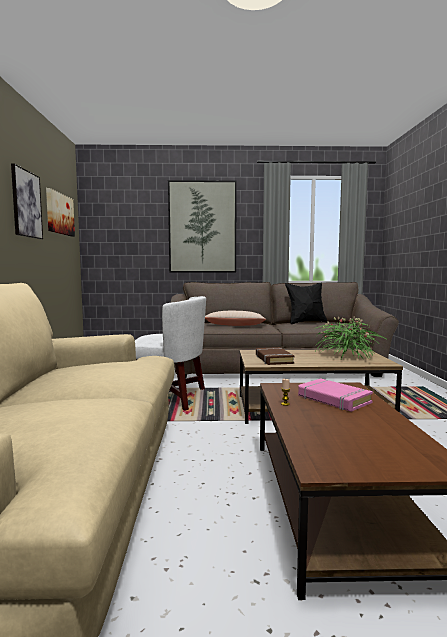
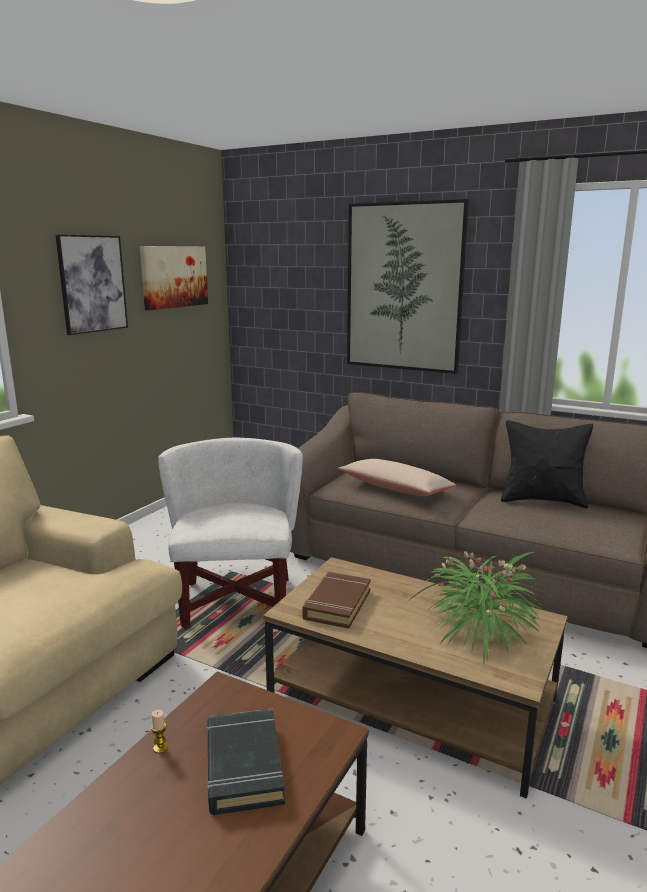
camera: 30 degrees right, 10 degrees up
white armchair [135,296,206,411] -> white armchair turned 135 degrees counterclockwise [158,438,303,629]
pink book [298,379,373,412] -> black book [207,708,285,815]

